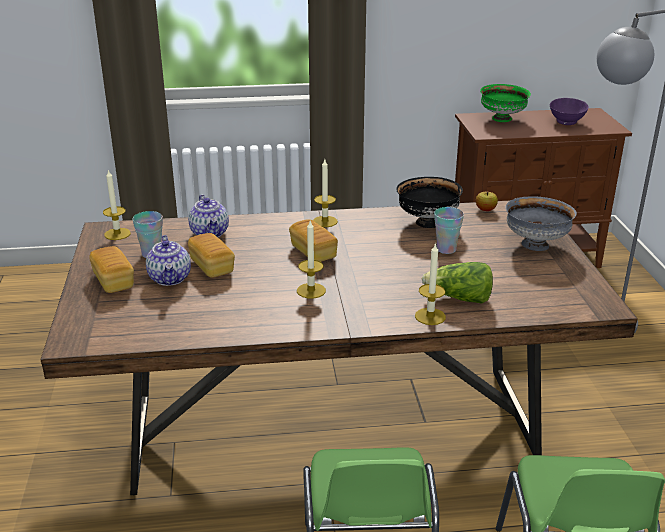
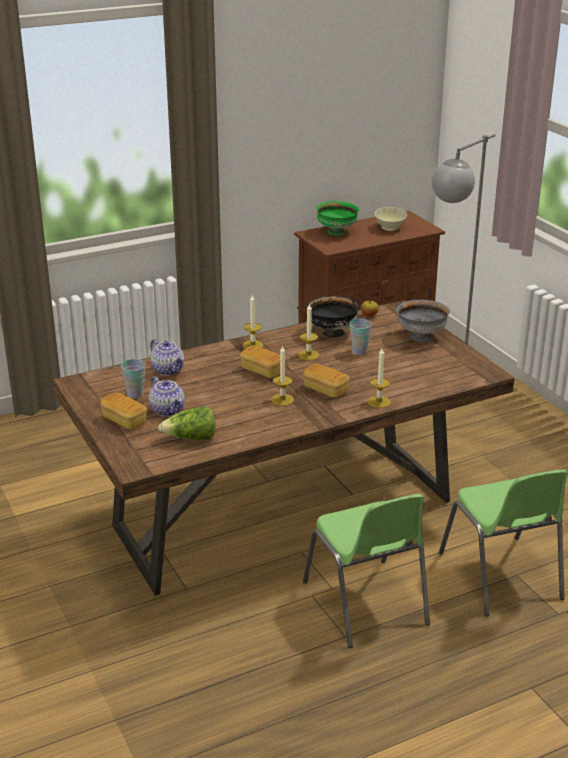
camera: 20 degrees left, 0 degrees up
candle [103,170,131,240] -> candle moved to [298,304,319,360]
bread [188,233,235,278] -> bread moved to [303,364,350,398]
lettuce [422,262,493,304] -> lettuce moved to [158,407,216,440]
purple bowl [550,98,589,125] -> beige bowl [374,207,407,231]

